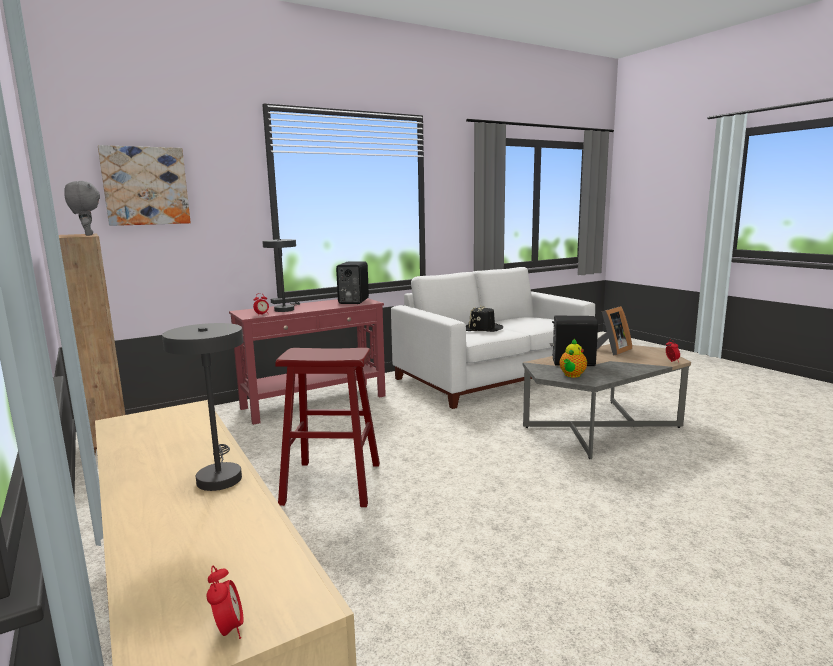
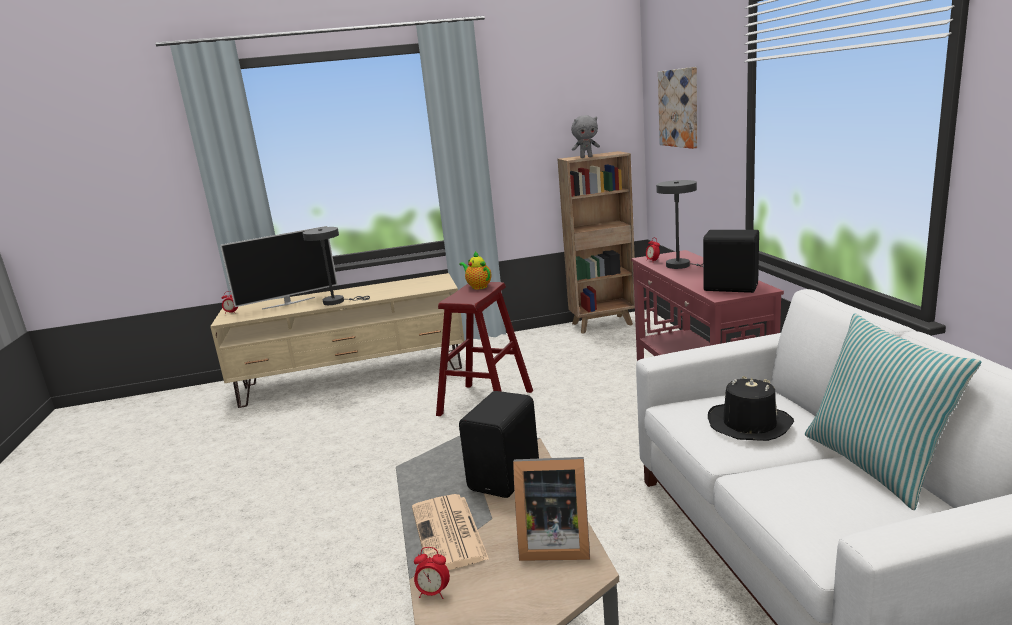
camera: 110 degrees right, 5 degrees up
teapot [560,339,587,377] -> teapot moved to [459,251,491,289]
picture frame [597,306,632,355] -> picture frame turned 60 degrees counterclockwise [513,457,590,561]
none -> television [220,226,338,309]
none -> newspaper [412,494,489,570]
none -> pillow [805,313,982,510]

